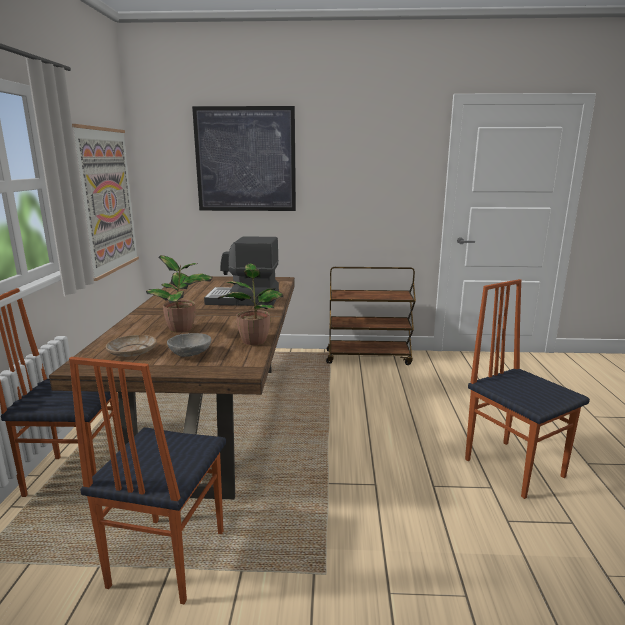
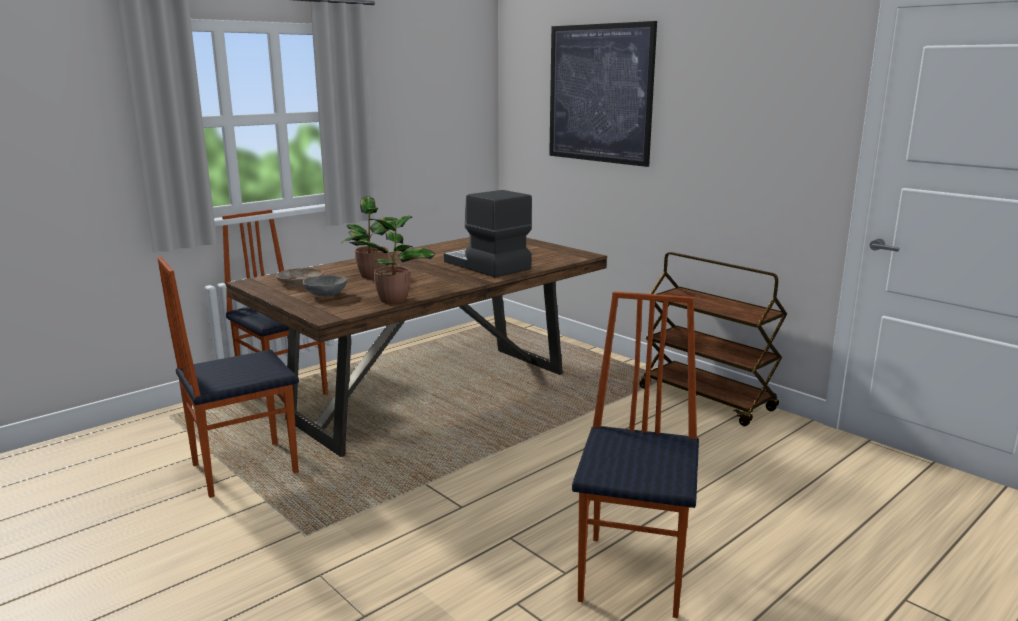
camera: 45 degrees right, 0 degrees up
picture [72,124,139,281] -> none

